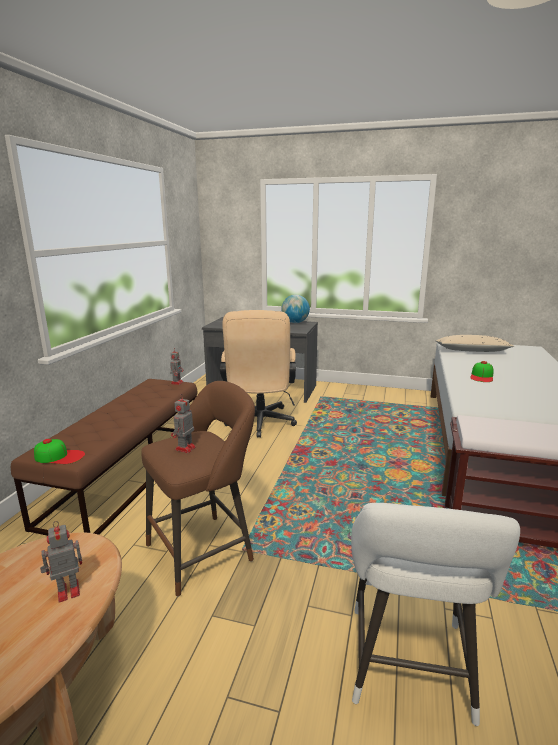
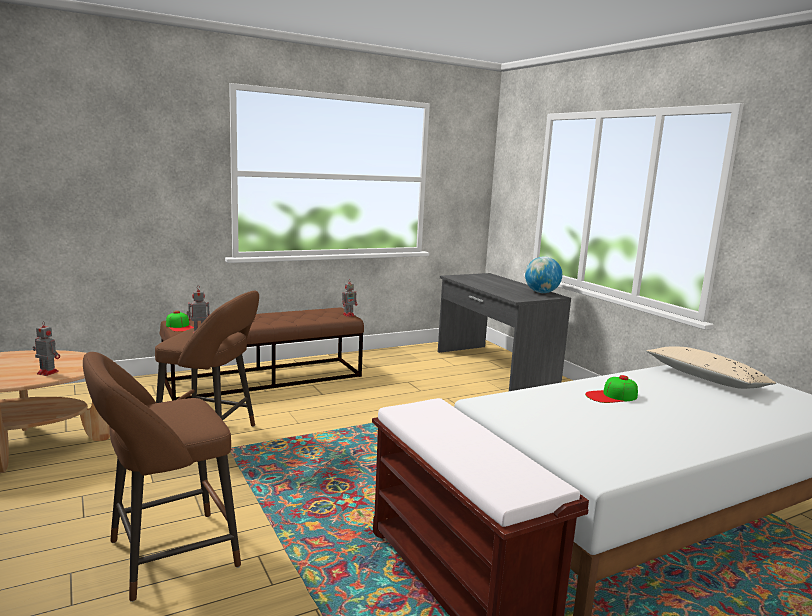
camera: 45 degrees right, 5 degrees down
beige office chair [220,310,297,437] -> none
white stool [351,503,520,726] -> brown stool [83,352,241,602]

